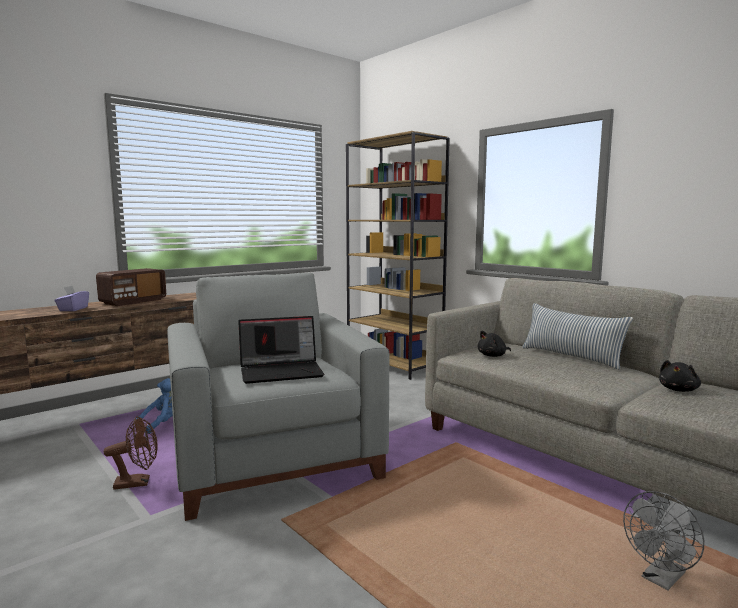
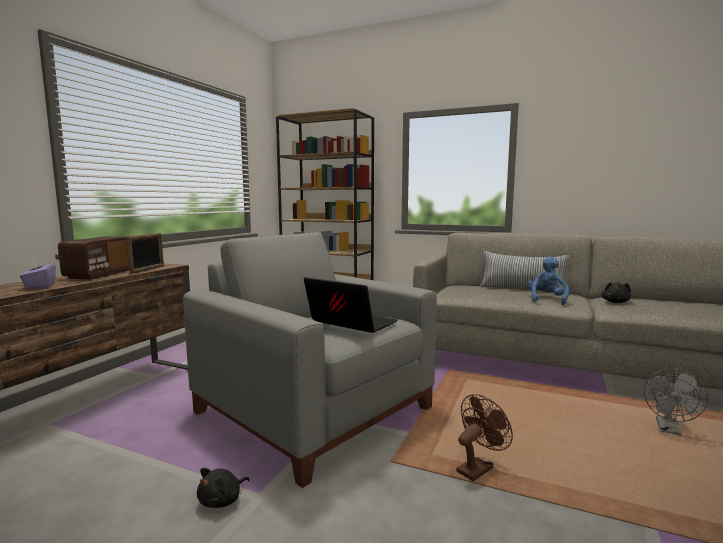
camera: 25 degrees left, 0 degrees up
brown fan [104,416,158,490] -> brown fan moved to [456,394,513,481]
blue plush toy [136,378,173,433] -> blue plush toy moved to [527,256,569,305]
laptop [238,316,324,384] -> laptop turned 105 degrees counterclockwise [304,277,397,333]
black plush toy [478,331,511,357] -> black plush toy moved to [197,468,250,508]
none -> picture frame [126,233,164,274]

